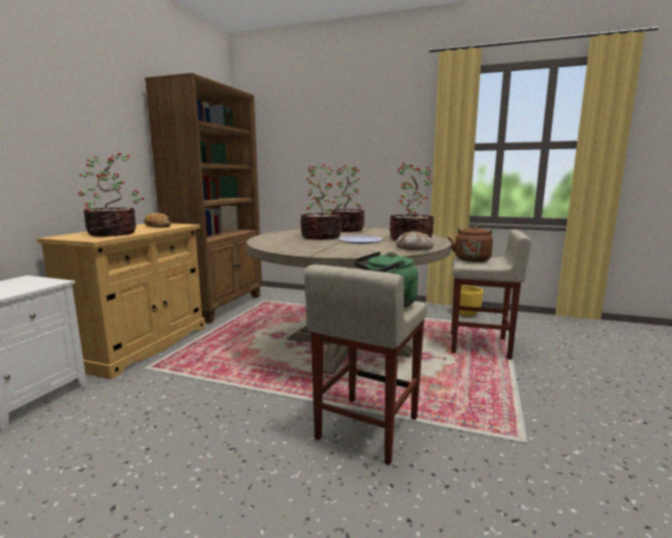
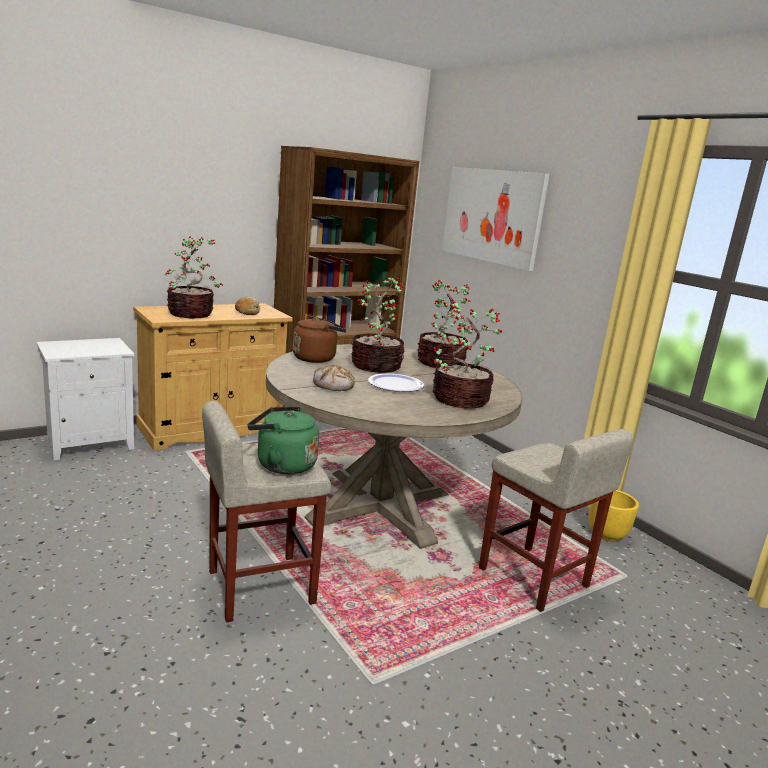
camera: 35 degrees right, 5 degrees up
bread [396,231,434,250] -> bread moved to [313,365,355,391]
brown kettle [448,226,493,262] -> brown kettle moved to [293,316,346,363]
none -> picture [442,167,549,271]

